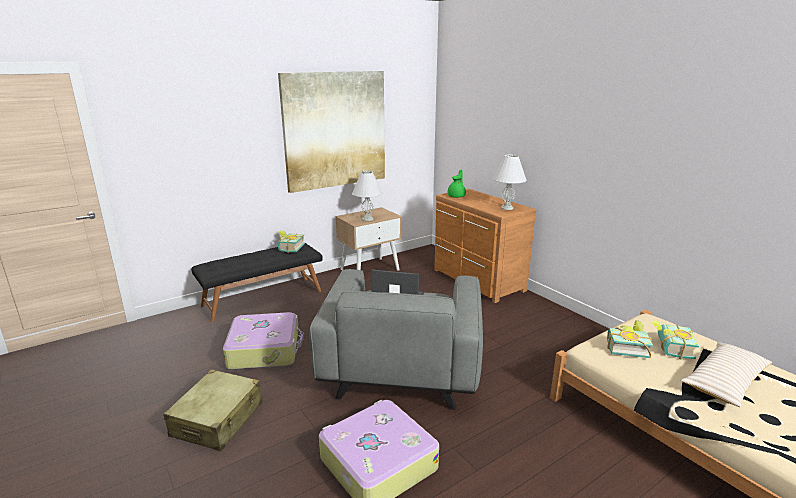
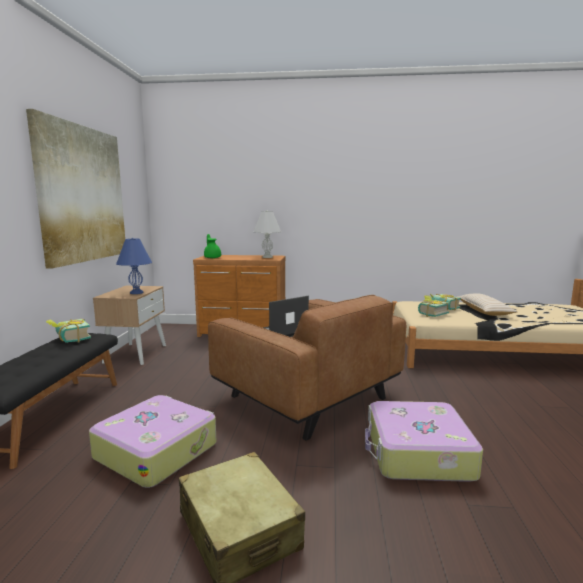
camera: 50 degrees left, 10 degrees down
grey armchair [309,269,483,410] -> brown armchair [208,295,406,441]
white table lamp [352,171,382,221] -> blue table lamp [116,238,152,294]

